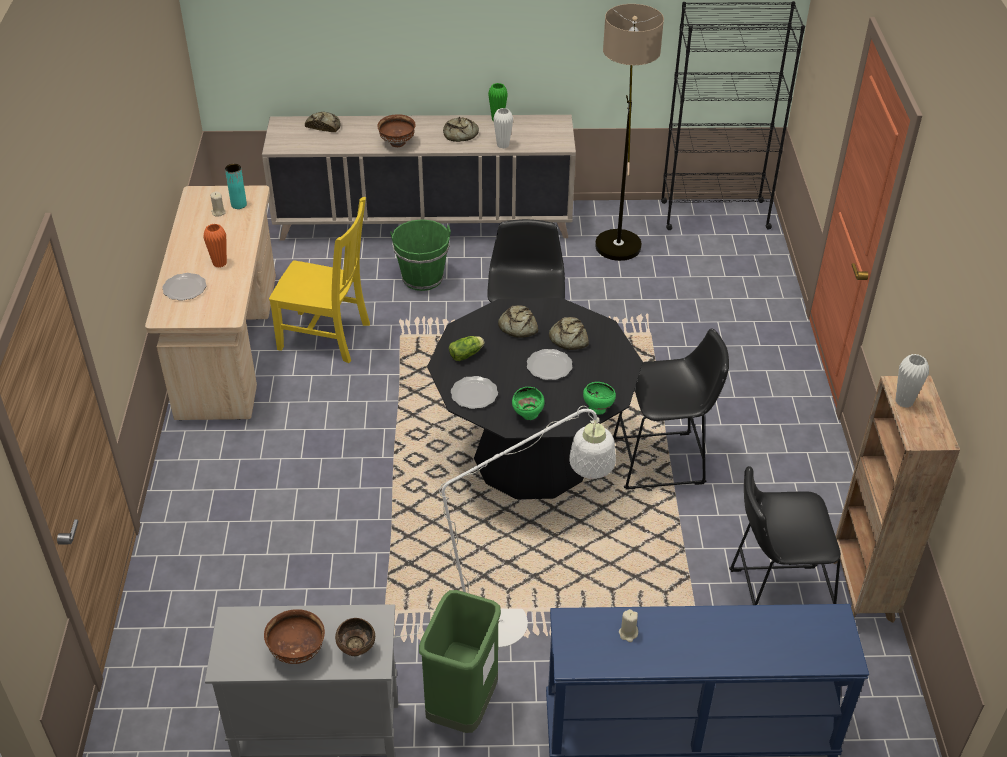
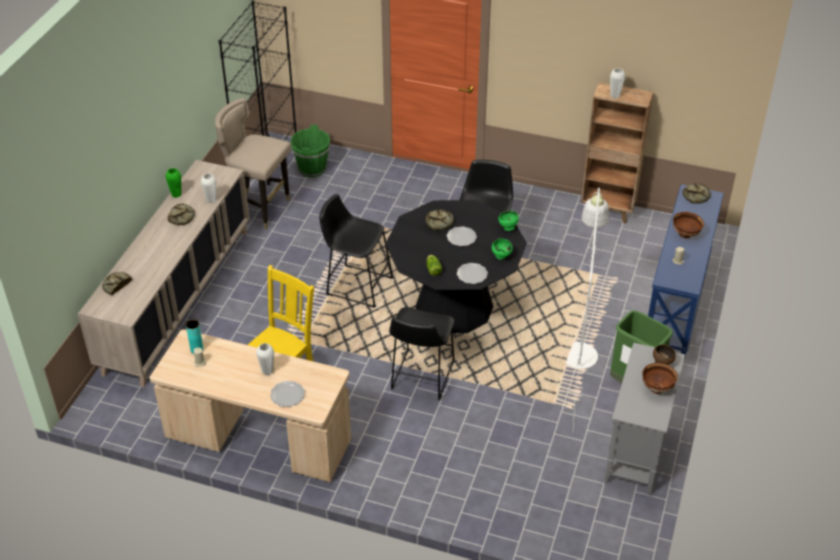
camera: 70 degrees left, 0 degrees up
orange vase [203,224,227,268] -> white vase [256,343,274,375]
brown bowl [377,114,416,147] -> brown bowl moved to [673,212,704,239]
green bucket [390,219,451,291] -> green bucket moved to [290,125,330,177]
bread [498,305,538,338] -> bread moved to [682,183,711,204]
floor lamp [595,4,664,261] -> beige stool [215,98,291,230]
black stool [729,466,841,605] -> black stool moved to [389,307,455,400]

